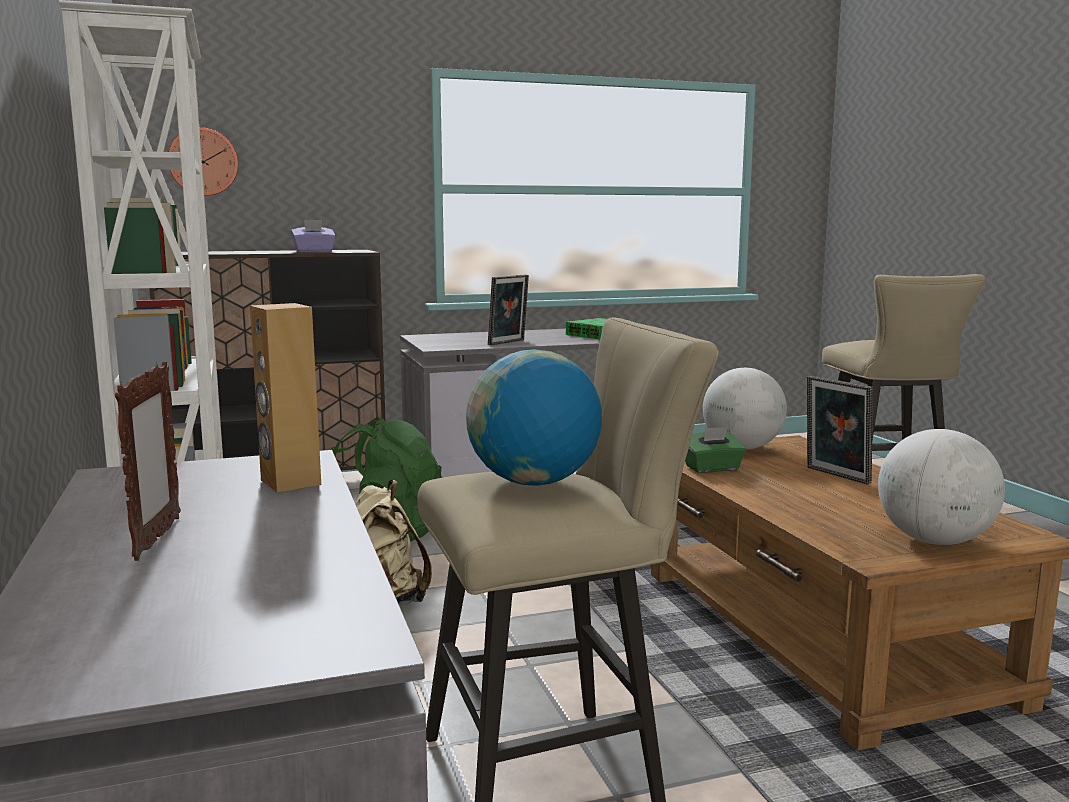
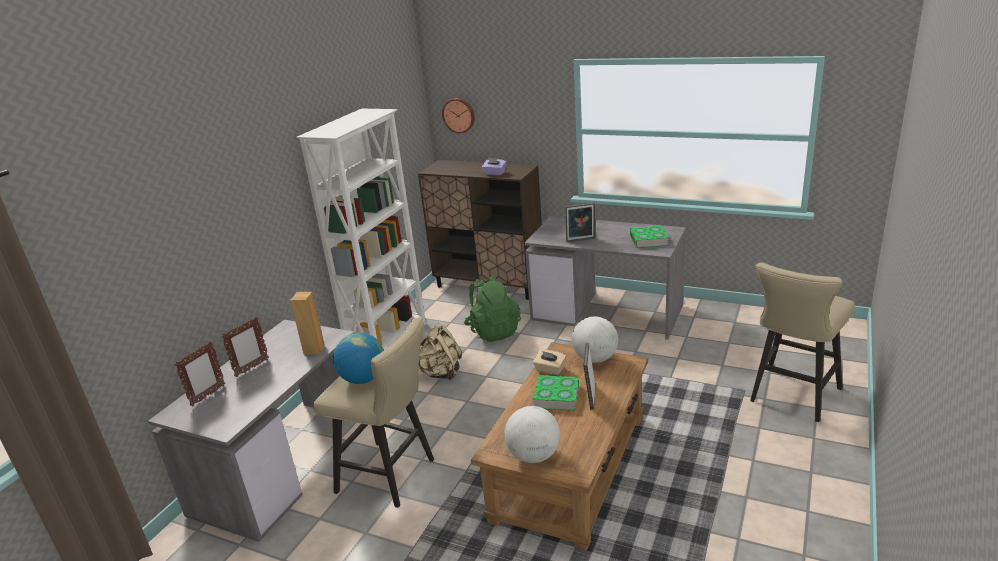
camera: 45 degrees right, 15 degrees up
green tissue box [685,427,746,473] -> beige tissue box [533,350,566,375]
none -> picture frame [175,341,225,406]
none -> book [533,375,579,411]

